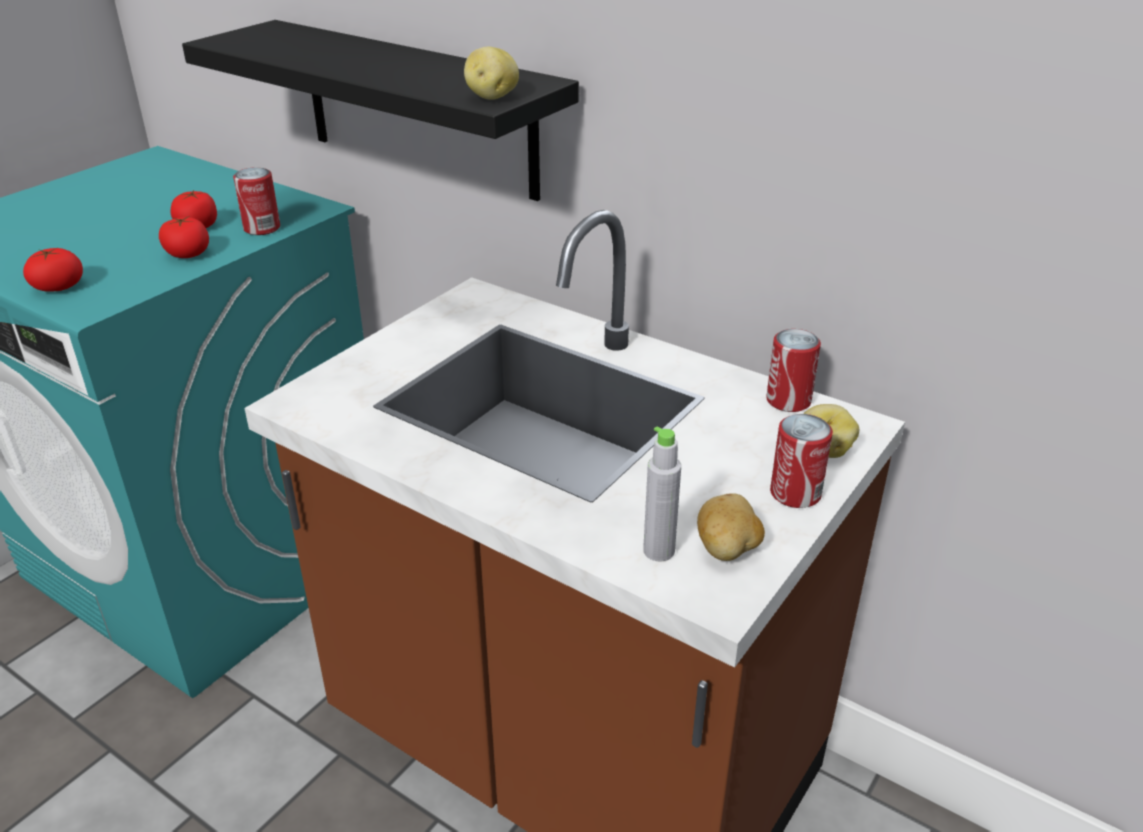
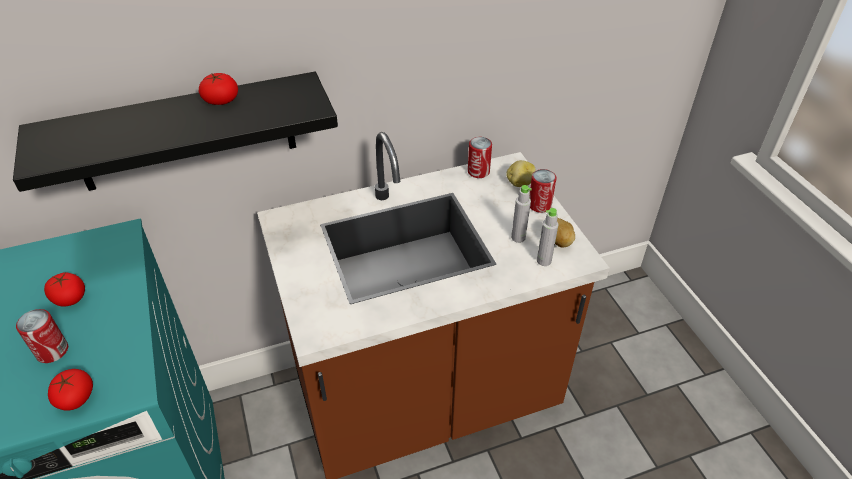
camera: 55 degrees left, 10 degrees up
tomato [159,216,209,258] -> tomato moved to [199,73,238,105]
can [233,167,280,235] -> can moved to [16,309,68,363]
potato [464,47,519,100] -> none
none -> grey bottle [511,185,532,243]

